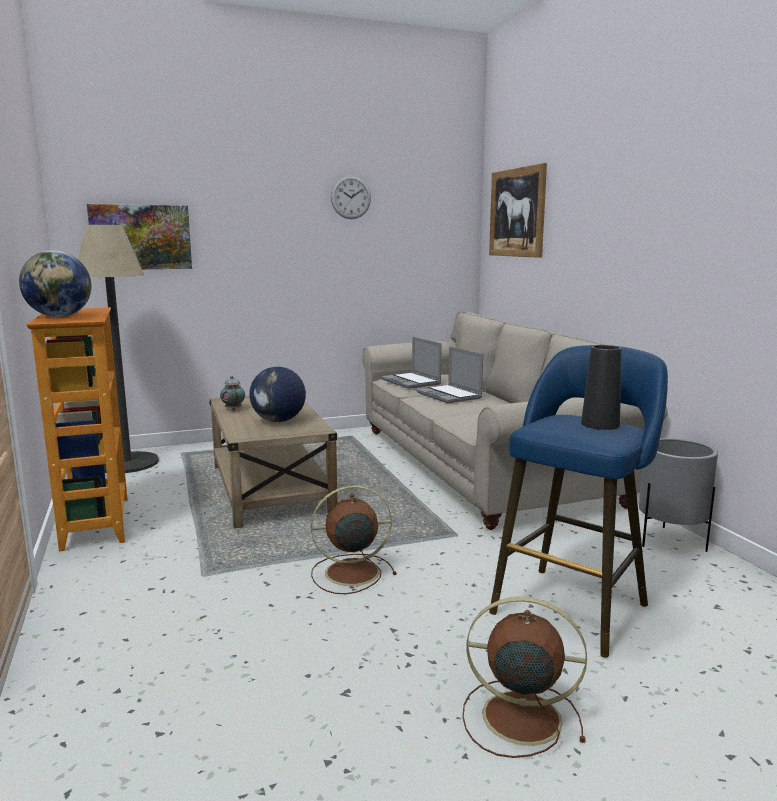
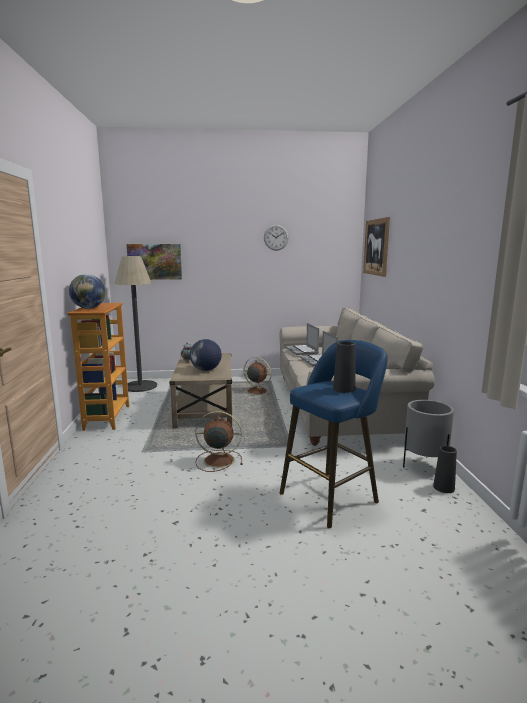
camera: 15 degrees right, 0 degrees up
brown fan [462,597,587,758] -> brown fan moved to [242,357,273,395]
none -> black vase [433,446,457,493]

